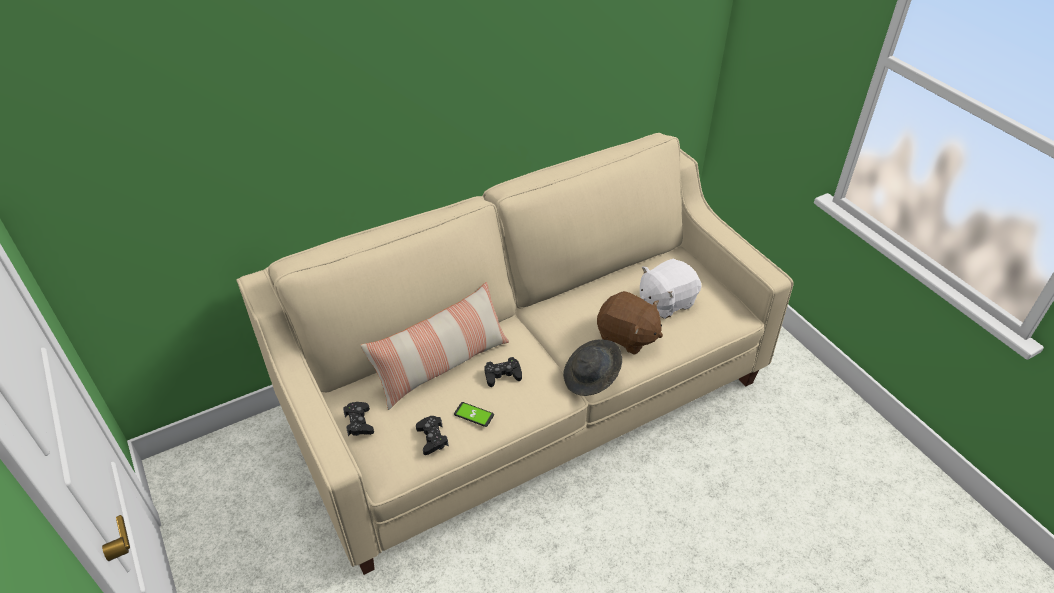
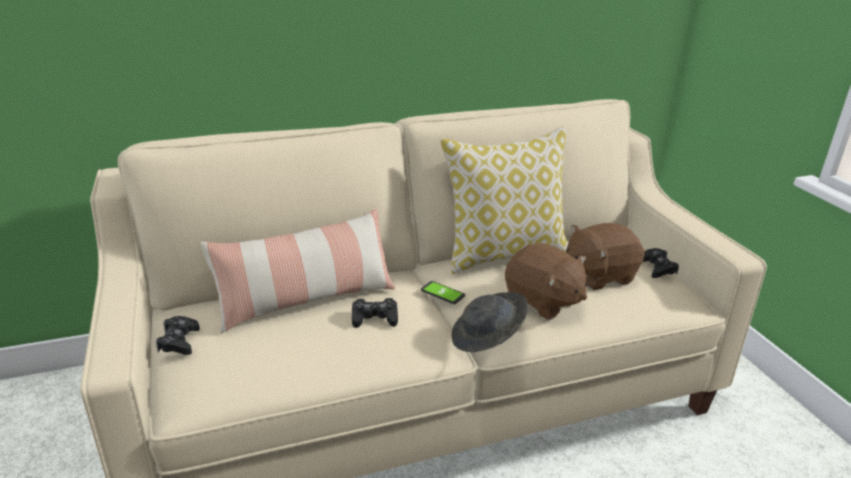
camera: 10 degrees right, 15 degrees down
black game controller [416,416,449,455] -> black game controller moved to [643,248,679,278]
phone [454,402,494,427] -> phone moved to [421,281,465,304]
white plush toy [640,259,702,319] -> brown plush toy [566,223,644,290]
none -> pillow [440,126,568,274]

